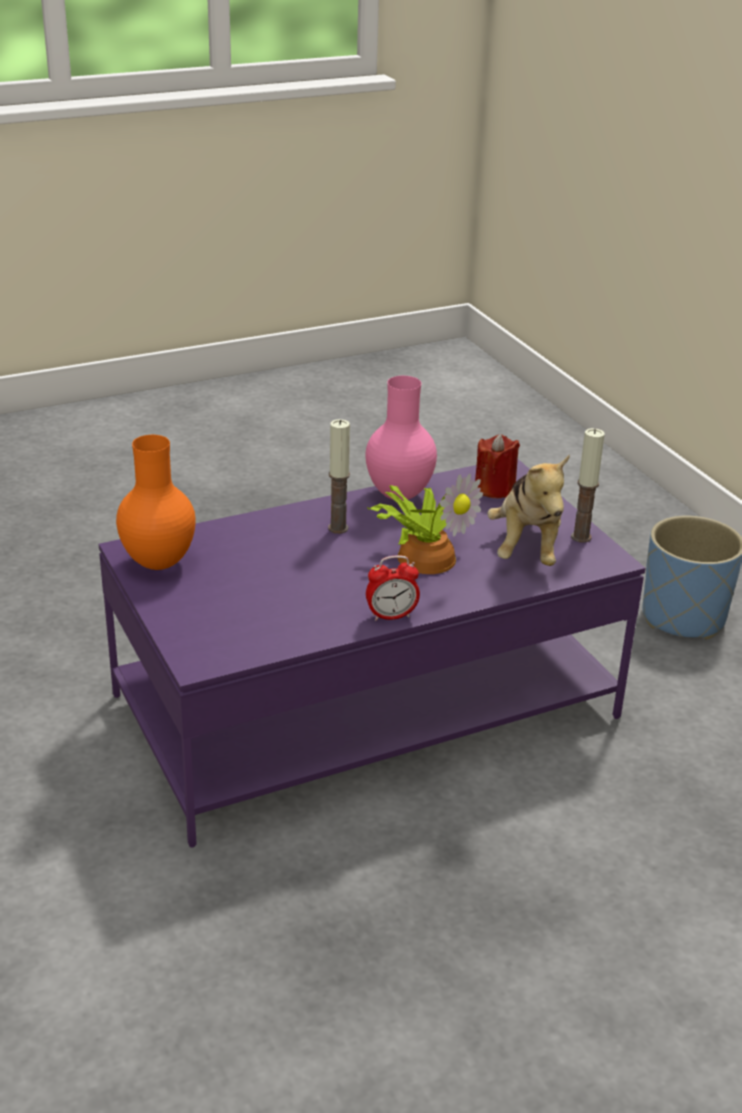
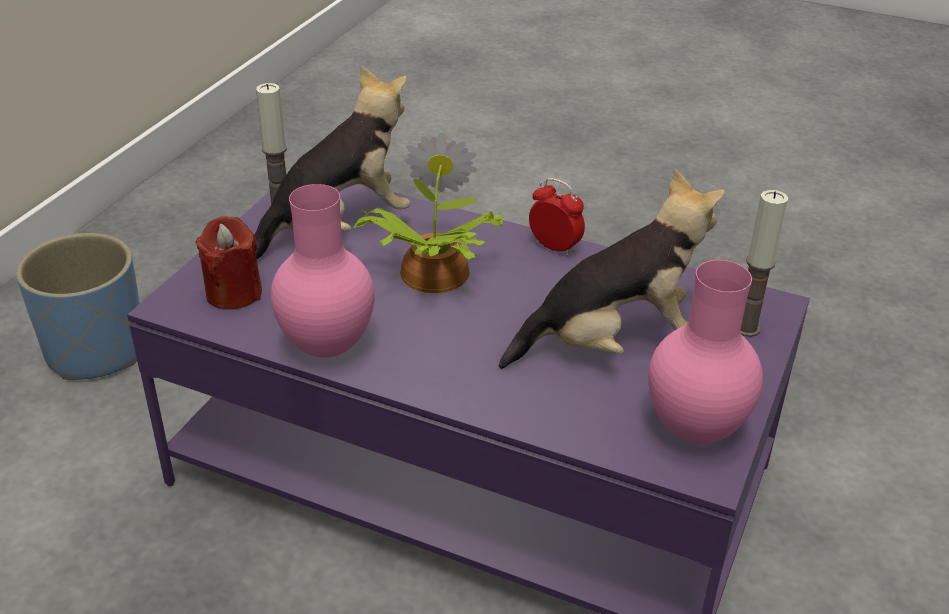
camera: 130 degrees left, 5 degrees up
orange vase [116,435,196,570] -> pink vase [648,260,763,444]
candle [328,419,350,534] -> candle moved to [741,190,788,337]
none -> plush toy [499,168,725,369]

